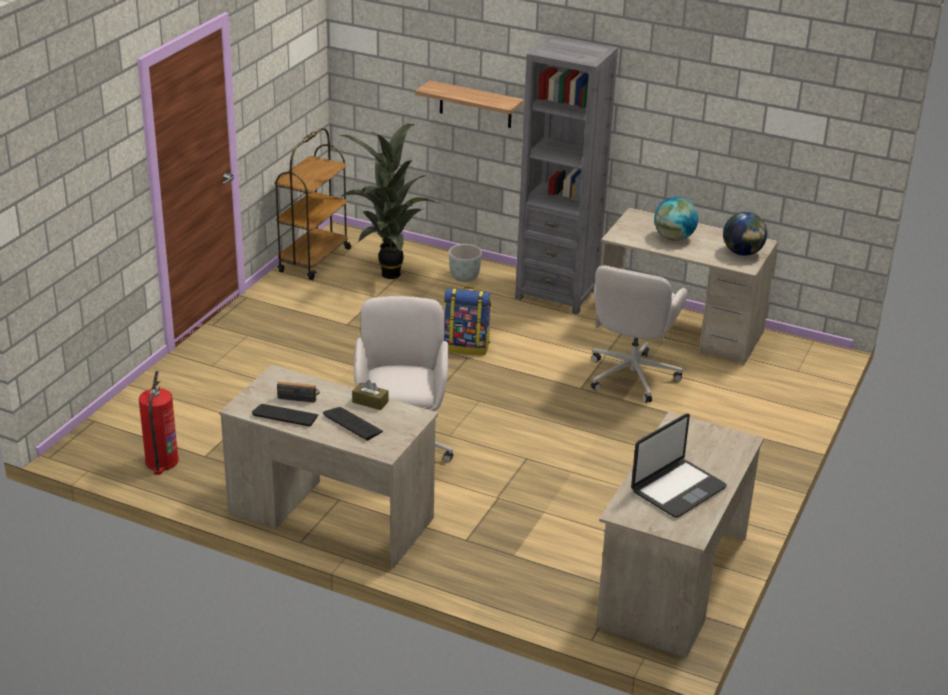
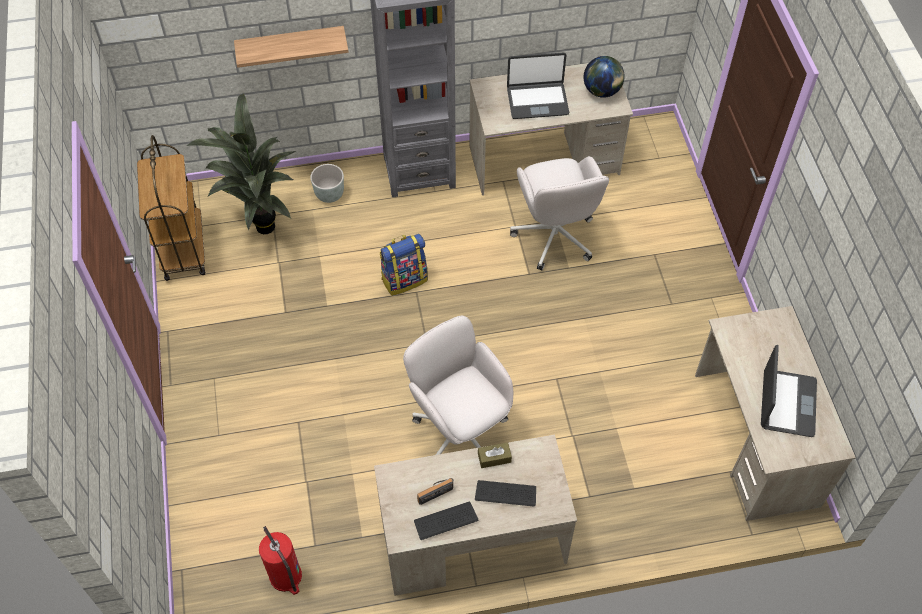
camera: 35 degrees left, 25 degrees up
globe [654,197,698,241] -> laptop [507,52,569,119]

